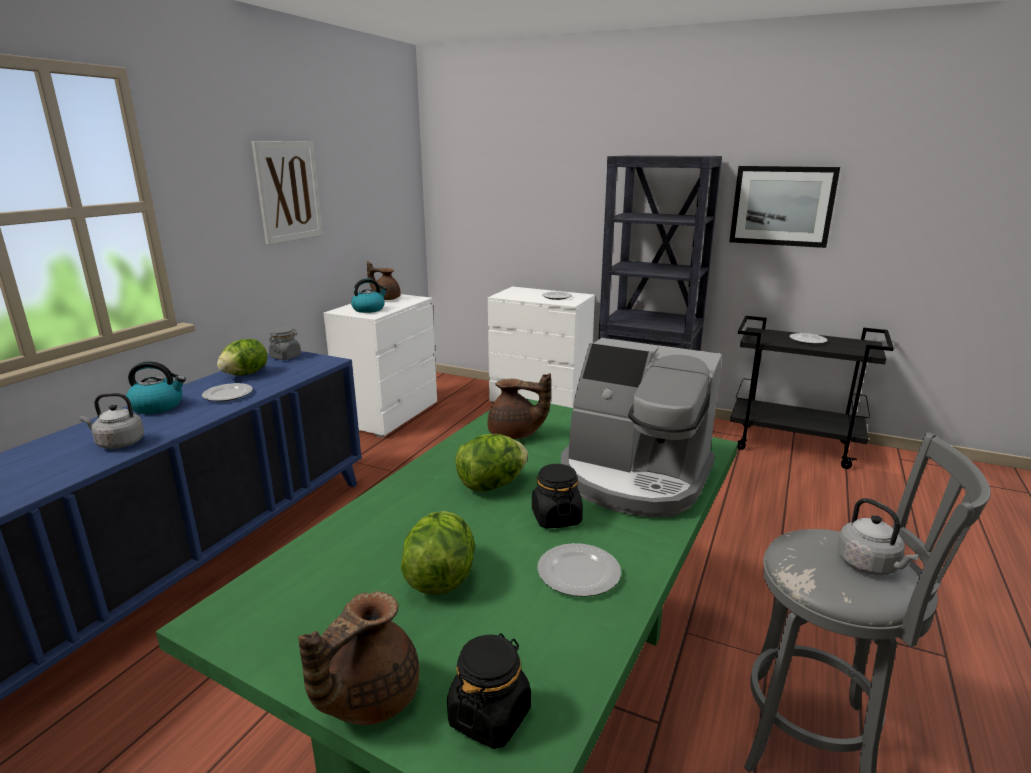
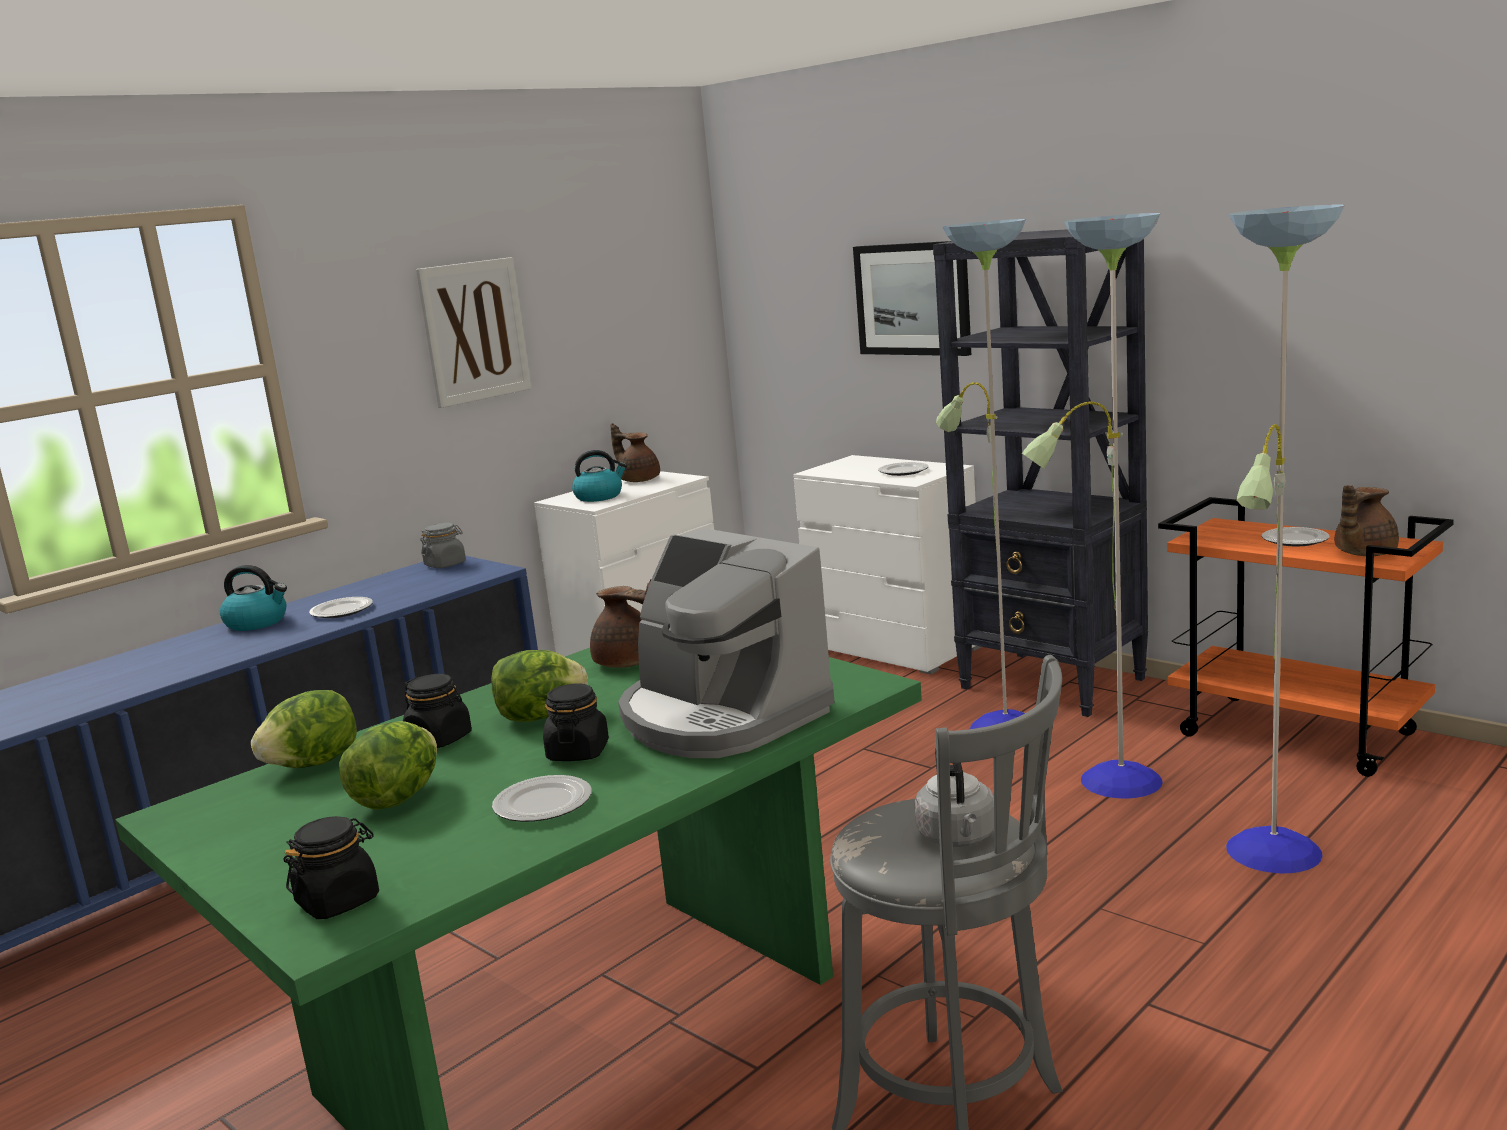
camera: 20 degrees right, 5 degrees down
grey kettle [80,393,144,449] -> none
lettuce [217,339,267,375] -> lettuce moved to [251,690,357,768]
brown teapot [298,591,419,725] -> brown teapot moved to [1335,485,1399,556]
picture [729,166,840,248] -> picture moved to [853,241,971,356]
black cart [730,316,894,469] -> orange cart [1158,497,1454,777]
none -> black jar [403,674,472,748]
none -> floor lamp [936,205,1345,873]

